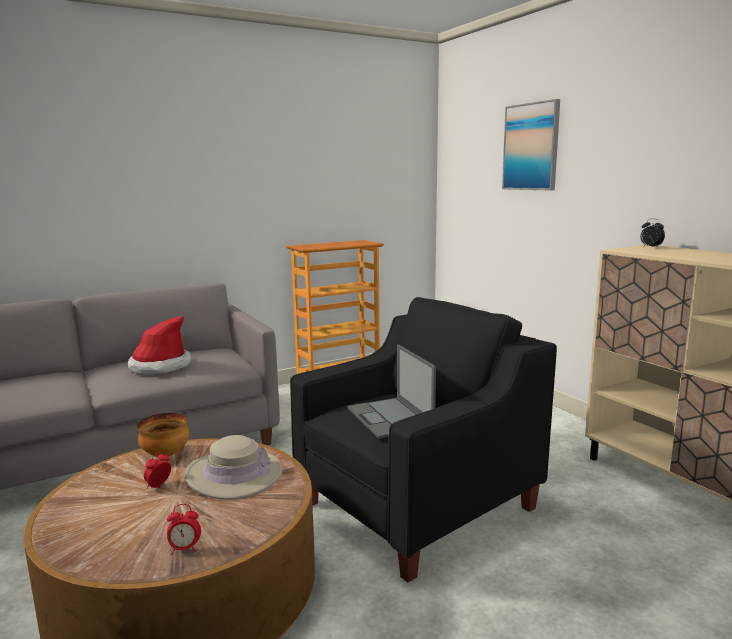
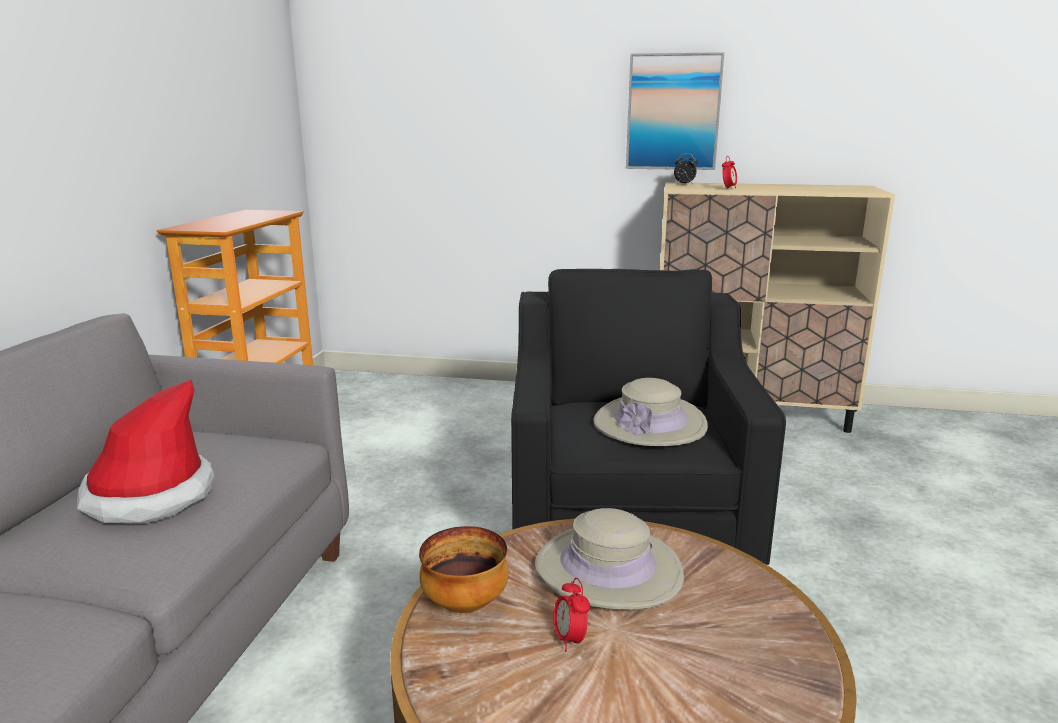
camera: 50 degrees left, 5 degrees up
alarm clock [167,504,201,554] -> alarm clock moved to [722,156,737,188]
laptop [347,344,436,439] -> beige hat [593,378,708,446]
picture [502,99,560,190] -> picture moved to [626,52,724,170]

